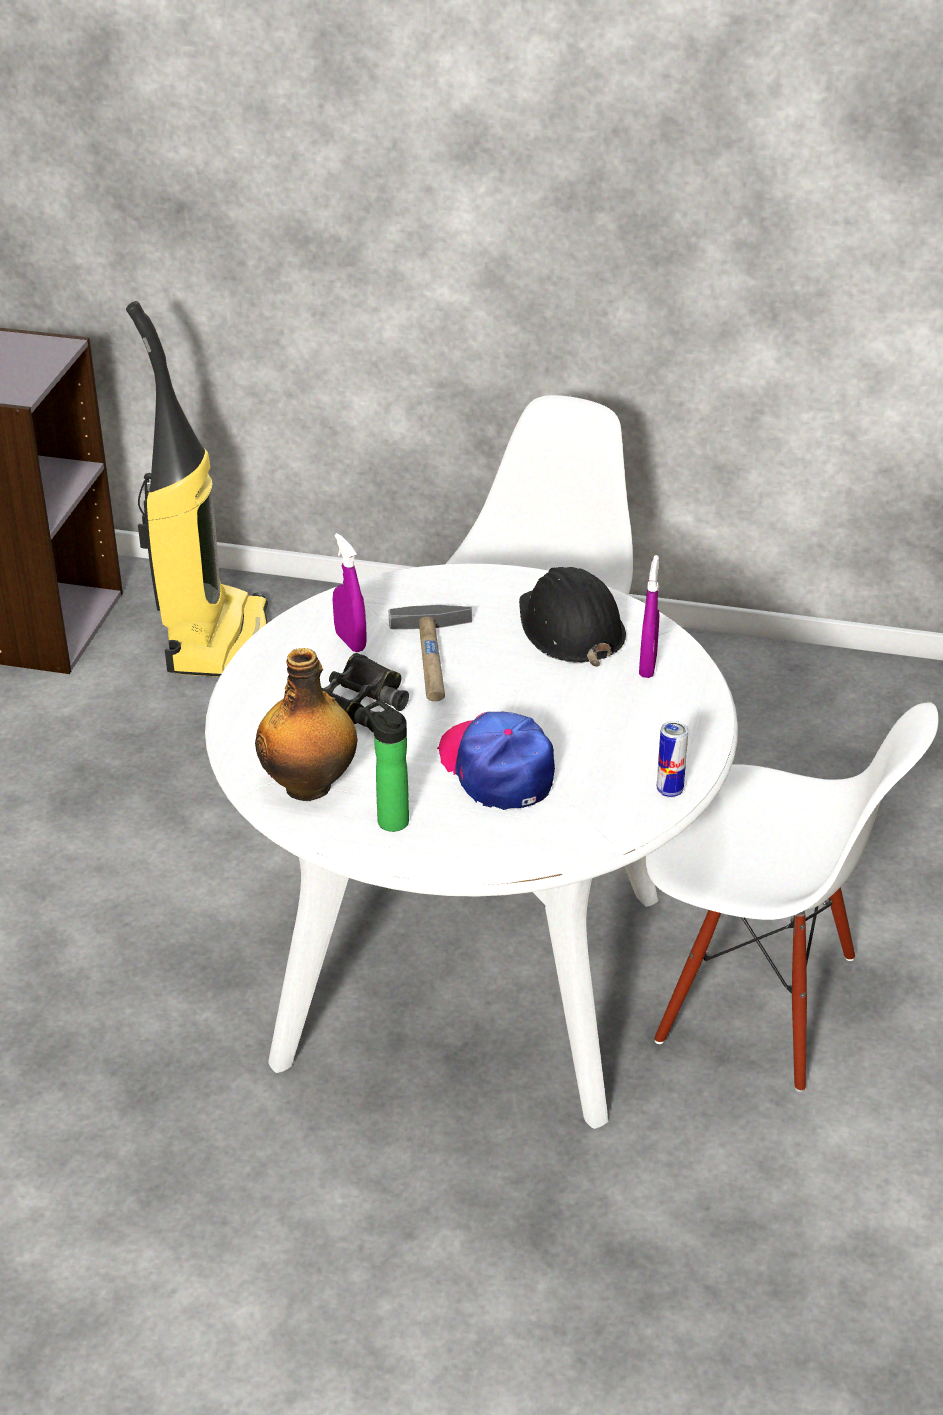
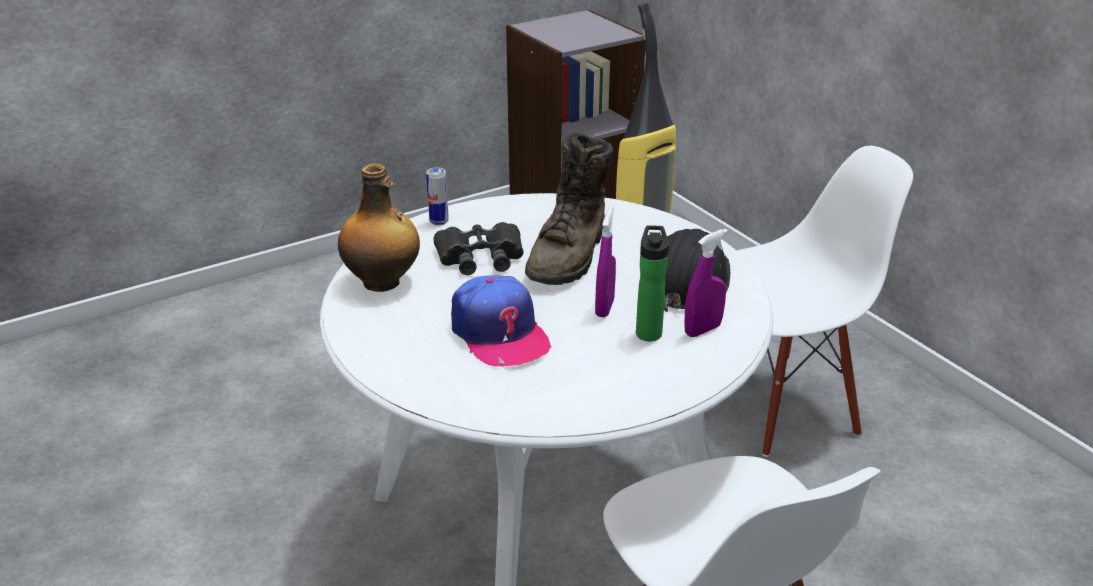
camera: 45 degrees right, 5 degrees down
purple spray bottle [333,533,366,652] -> purple spray bottle moved to [595,206,616,317]
bottle [364,700,409,832] -> bottle moved to [636,225,669,341]
hammer [389,605,472,701] -> brown boot [525,133,614,285]
cap [437,712,555,810] -> cap turned 135 degrees clockwise [451,275,552,366]
can [657,721,688,798] -> can moved to [426,167,449,226]

